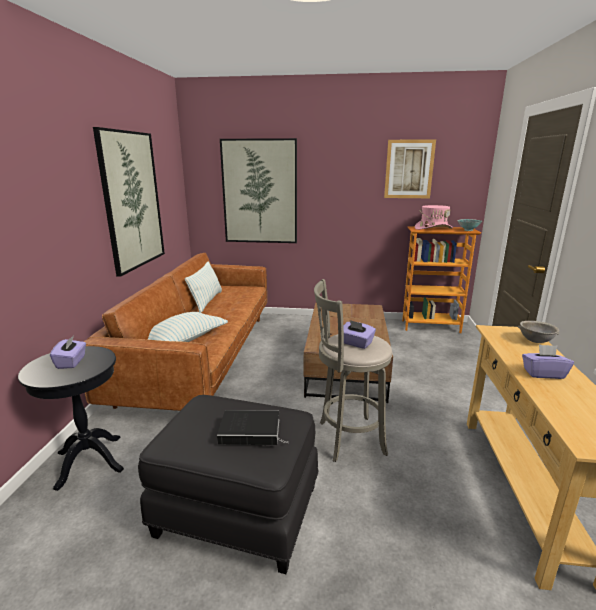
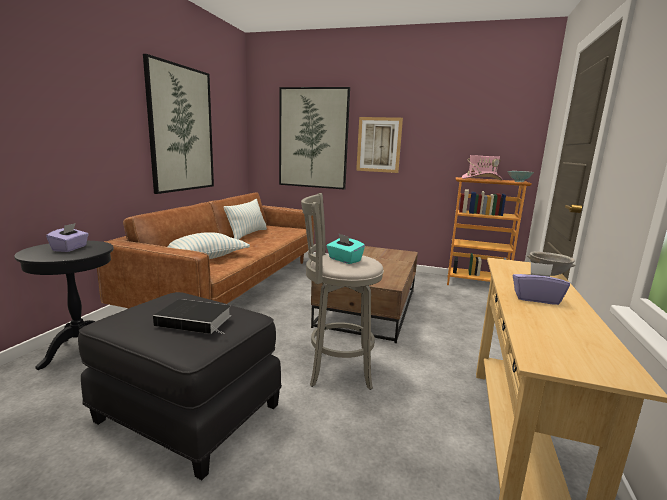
camera: 10 degrees right, 5 degrees down
purple tissue box [343,320,376,349] -> turquoise tissue box [327,233,365,264]
picture [384,139,436,198] -> picture moved to [356,117,403,173]

